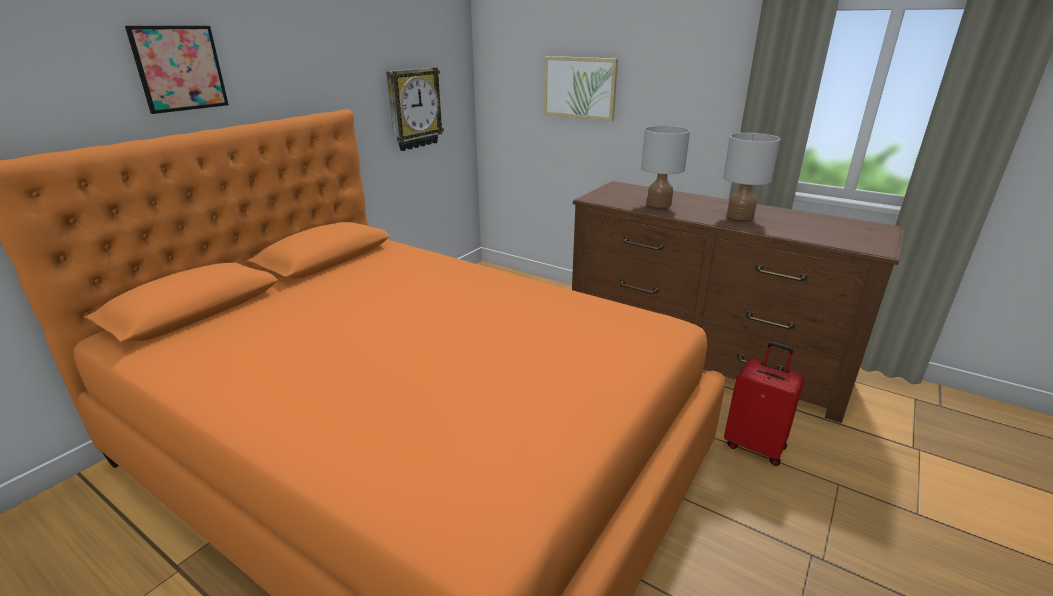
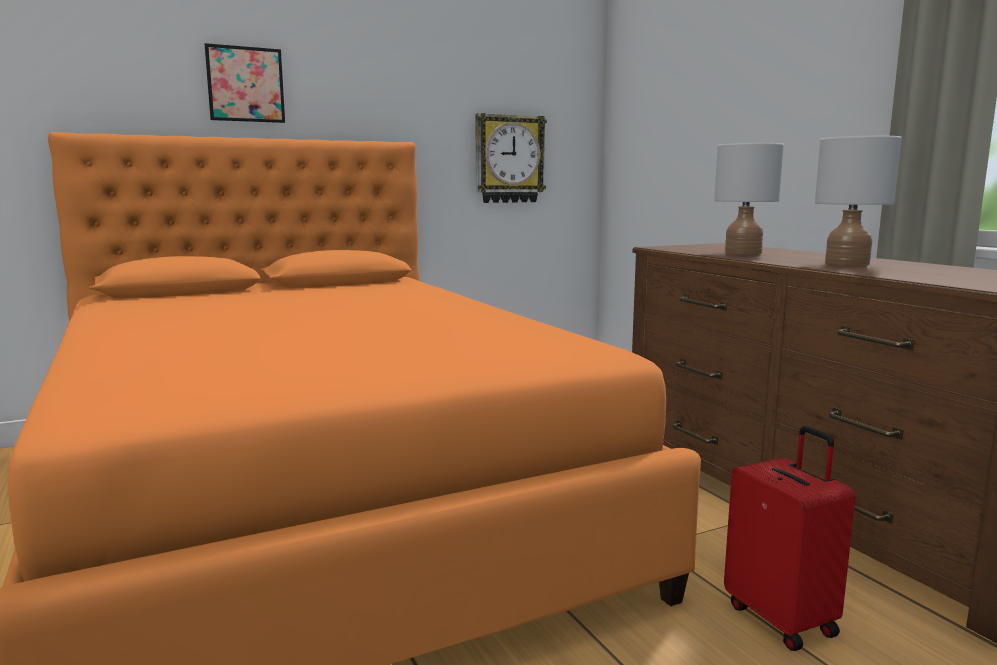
camera: 30 degrees right, 15 degrees down
picture [544,56,618,121] -> none

